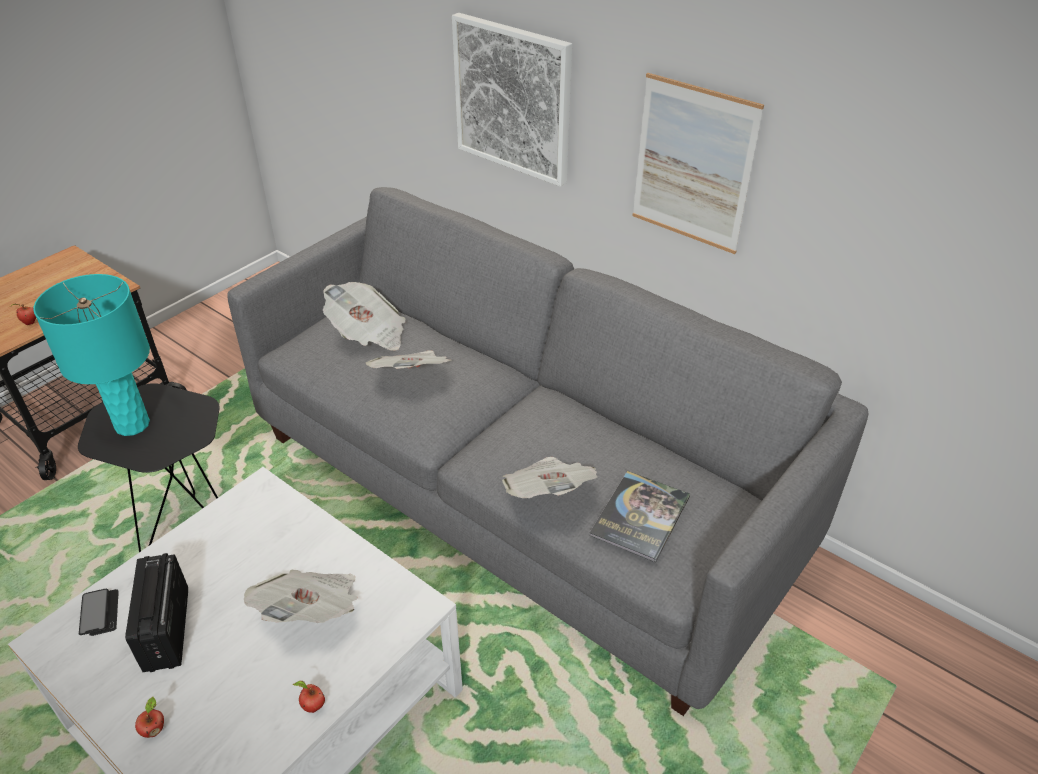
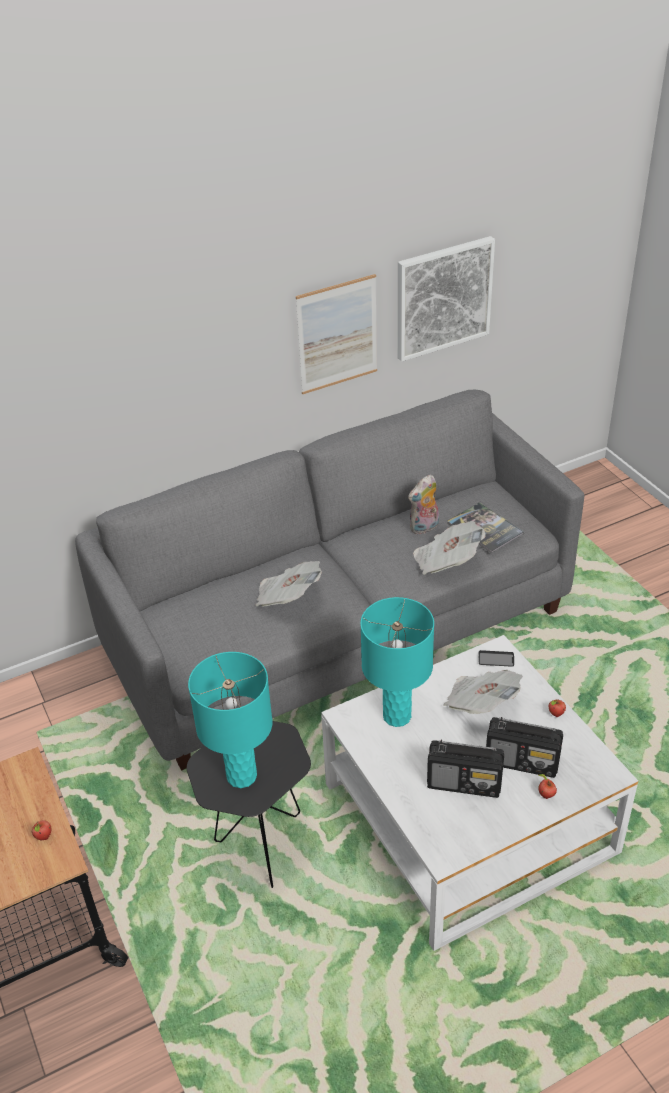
camera: 65 degrees left, 0 degrees up
phone [79,589,119,636] -> phone moved to [478,650,514,667]
newspaper [323,282,405,351] -> none
picture [452,13,572,187] -> picture moved to [398,236,495,362]
none -> turquoise table lamp [360,597,434,727]
none -> plush toy [408,475,439,534]
none -> radio [486,717,563,778]

